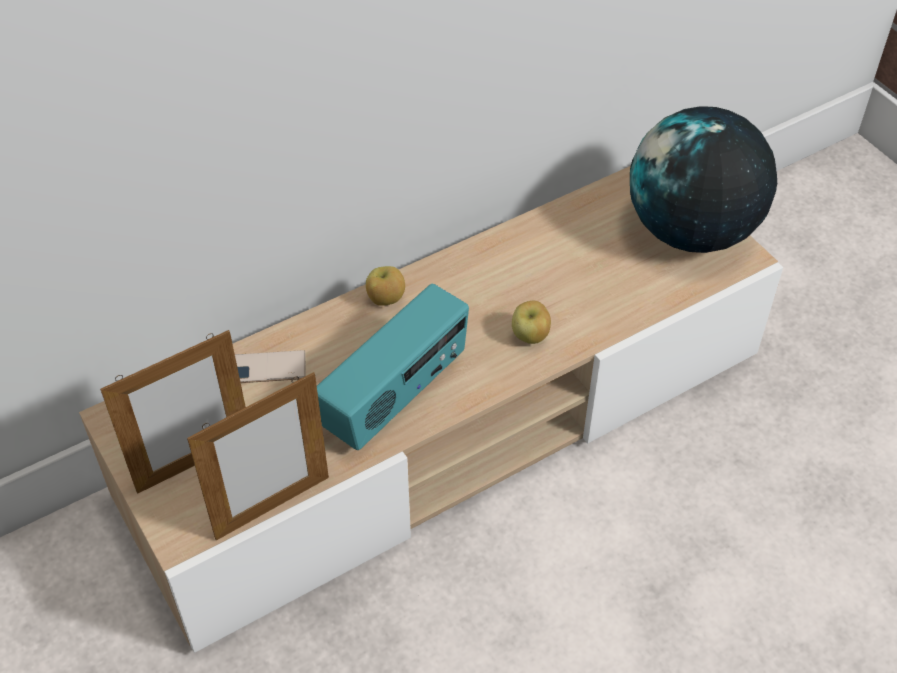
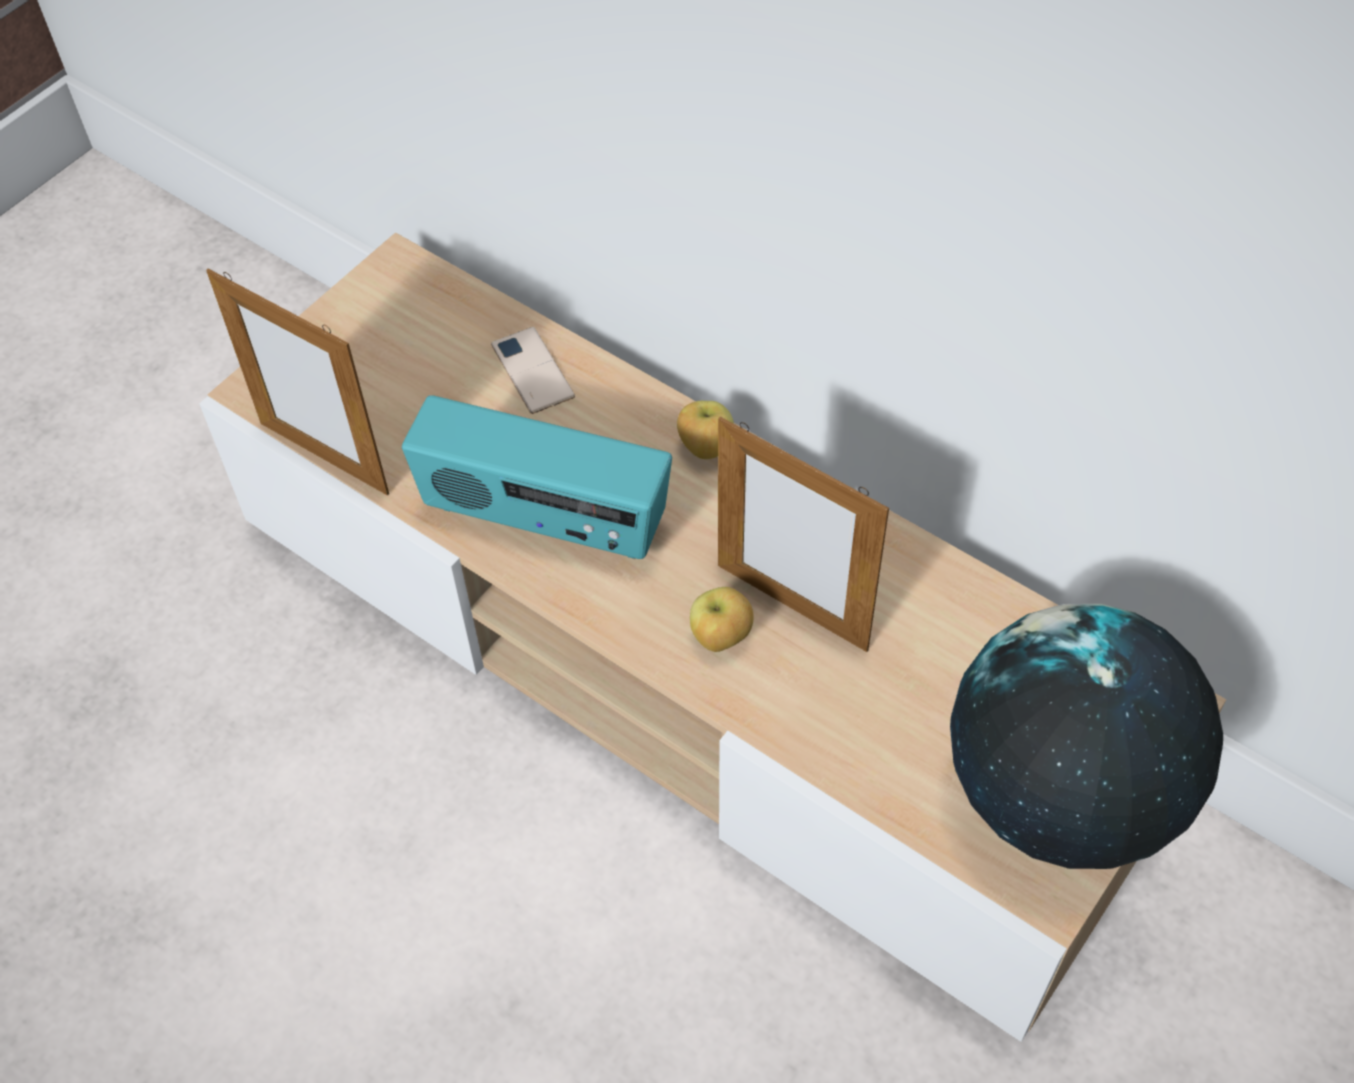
camera: 70 degrees right, 5 degrees up
picture frame [100,330,246,494] -> picture frame moved to [718,417,889,652]

